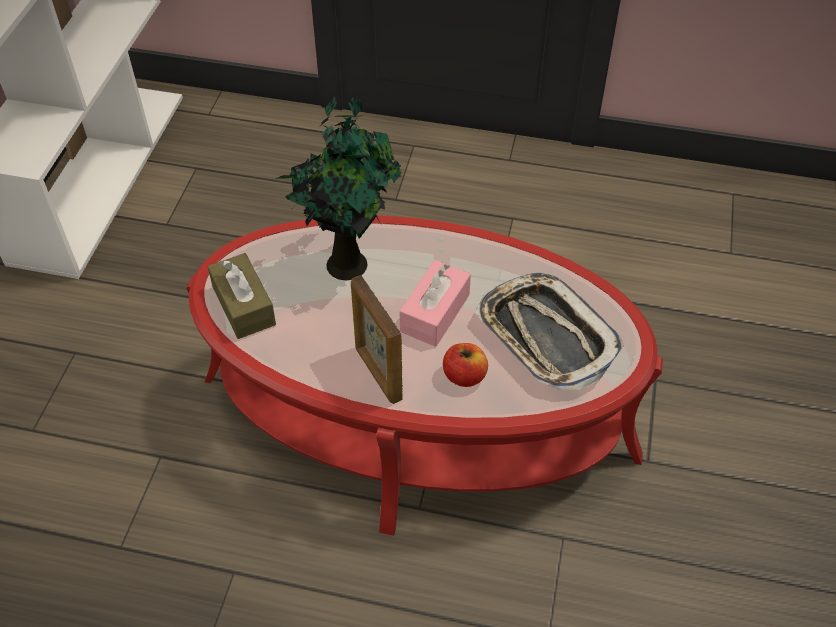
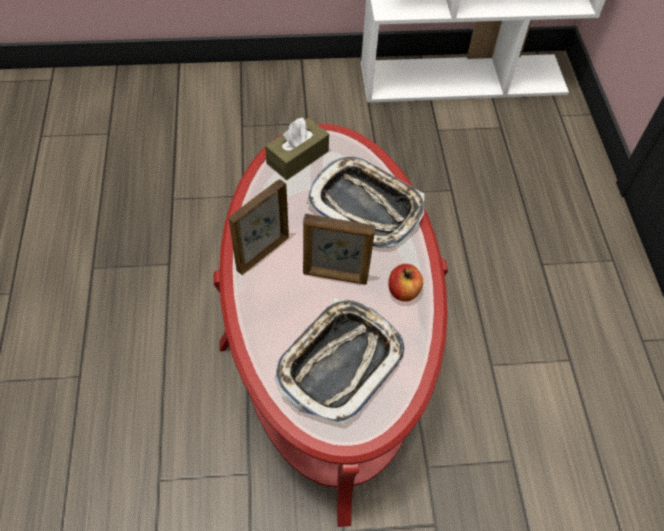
camera: 70 degrees right, 5 degrees up
potted plant [278,93,401,280] -> tray [307,157,424,248]
pink tissue box [400,260,471,347] -> picture frame [303,214,376,285]
apple [443,343,488,387] -> apple moved to [388,264,423,302]

